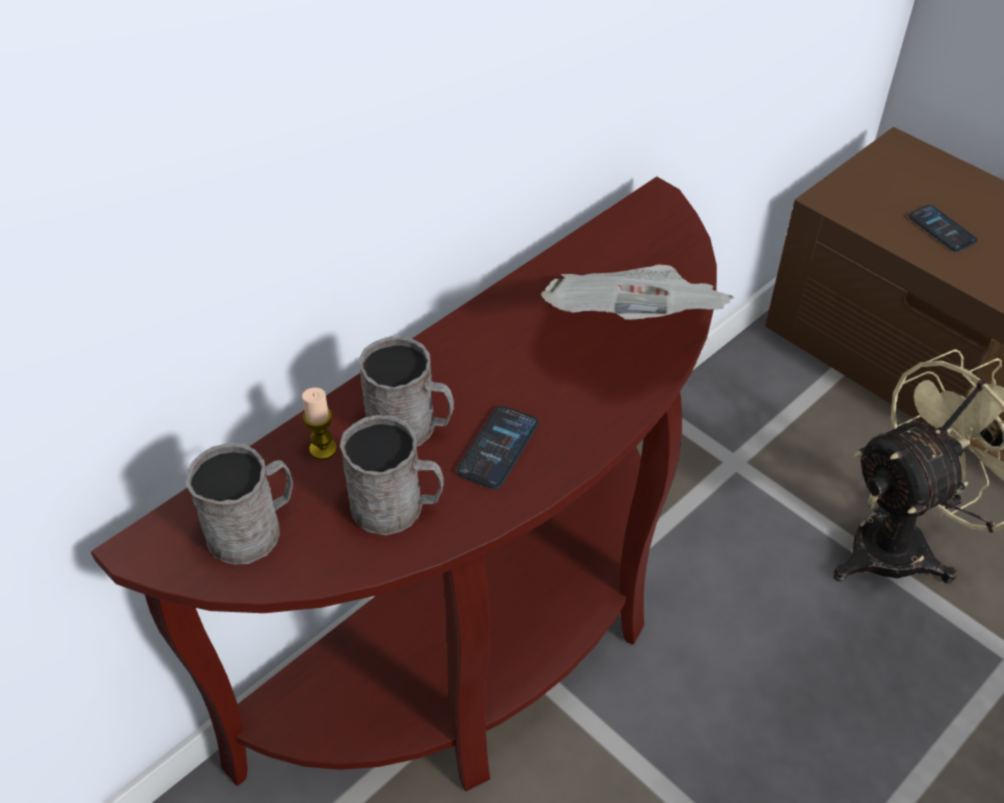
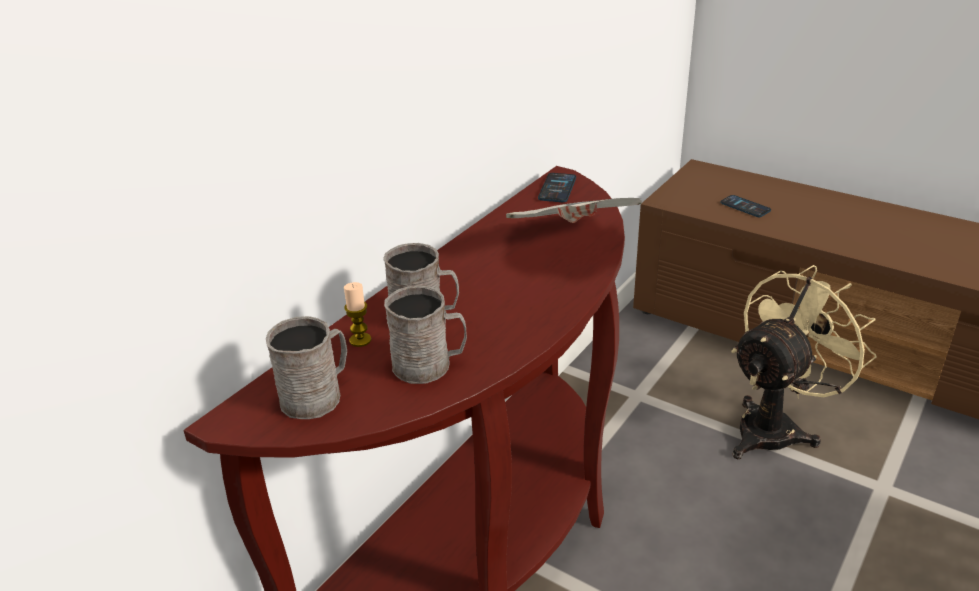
camera: 10 degrees left, 15 degrees down
phone [457,406,538,489] -> phone moved to [538,173,576,202]

